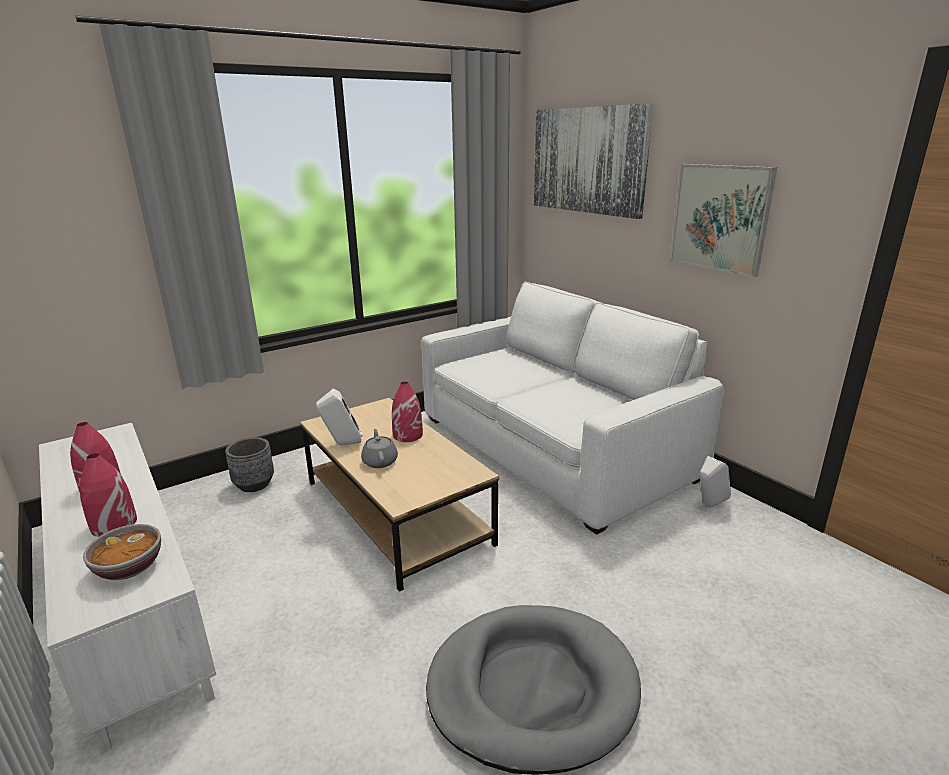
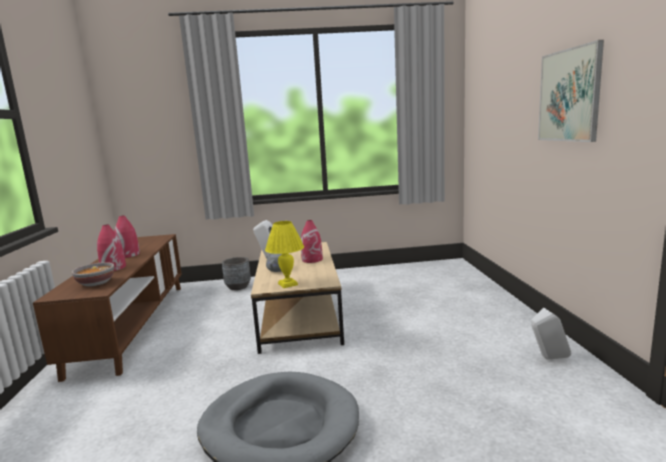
camera: 30 degrees right, 10 degrees down
white tv stand [39,423,216,754] -> brown tv stand [33,234,182,382]
white sofa [421,282,724,535] -> none
picture [534,104,653,219] -> none
none -> yellow table lamp [265,221,304,288]

